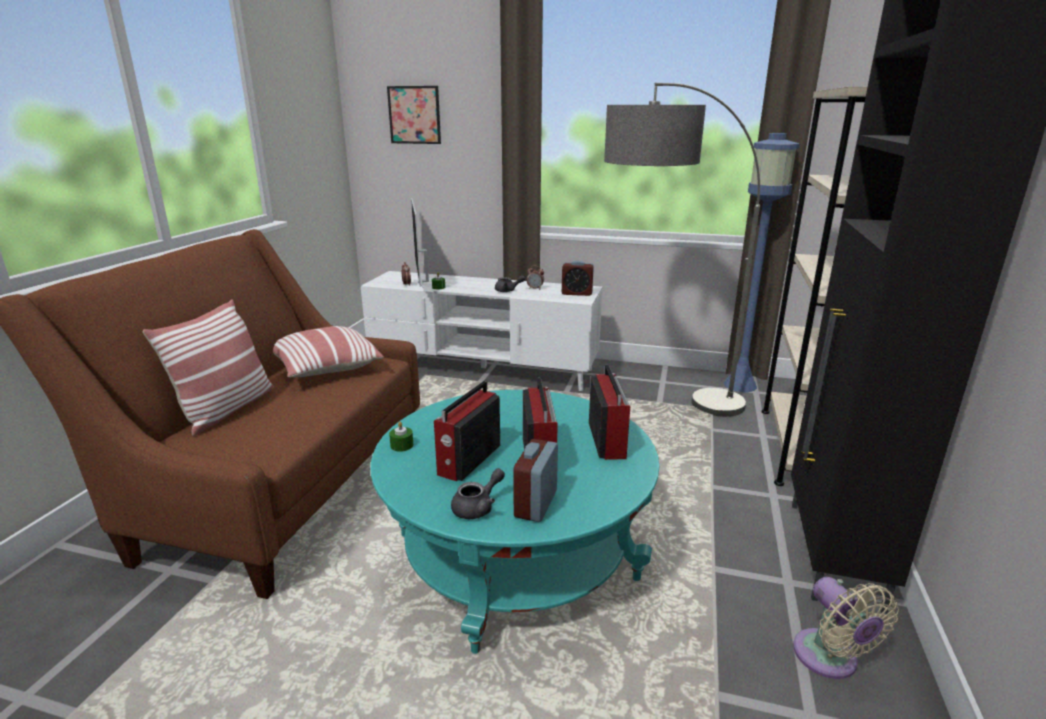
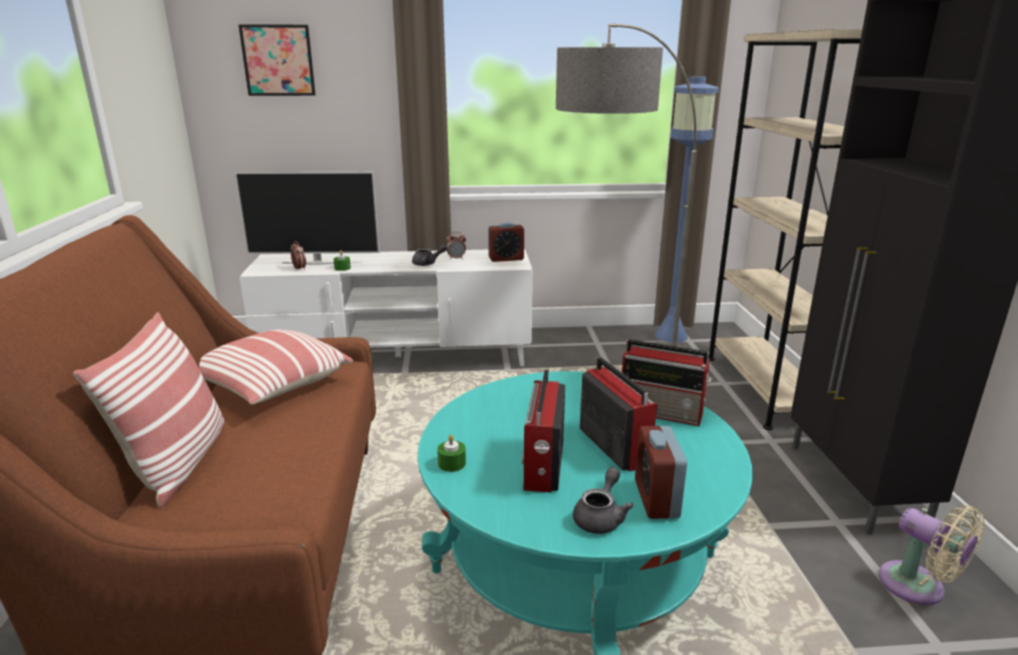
camera: 20 degrees left, 0 degrees up
television [411,198,429,289] -> television turned 60 degrees counterclockwise [234,172,380,265]
radio [589,365,630,460] -> radio turned 135 degrees clockwise [622,339,712,426]

